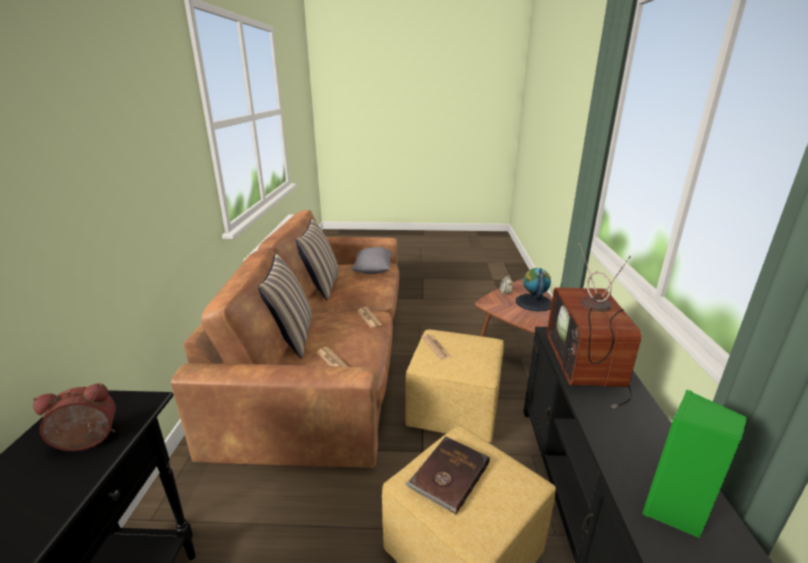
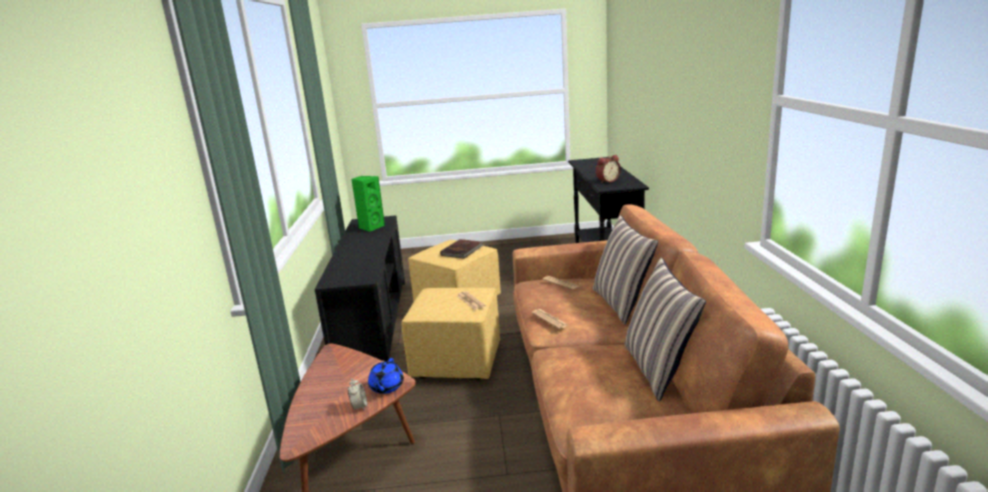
camera: 175 degrees right, 5 degrees down
grey pillow [351,247,393,274] -> none
globe [516,268,552,312] -> none
television [547,243,641,408] -> none
none -> blue teapot [368,358,404,394]

